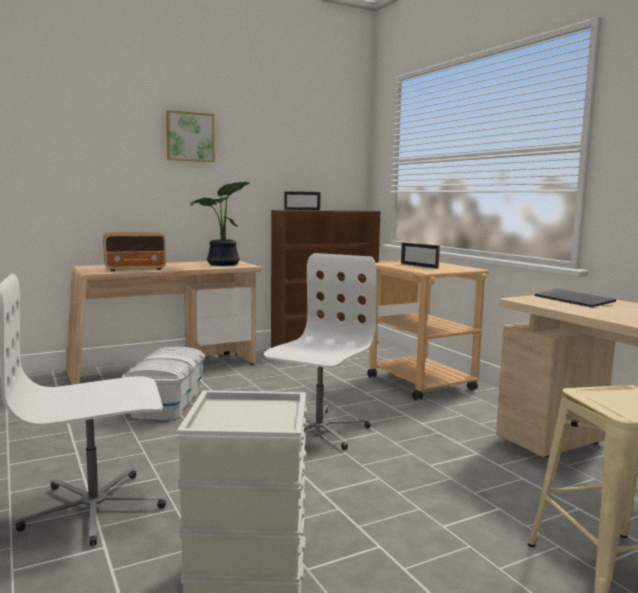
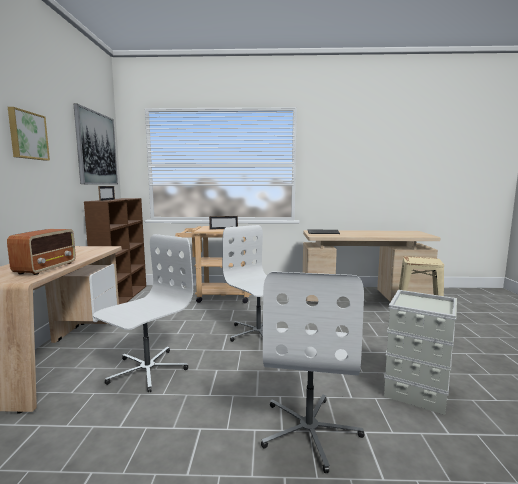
camera: 60 degrees left, 0 degrees up
white storage box [122,347,205,420] -> white office chair [93,234,193,393]
potted plant [190,182,250,266] -> none
none -> picture [74,104,118,185]

